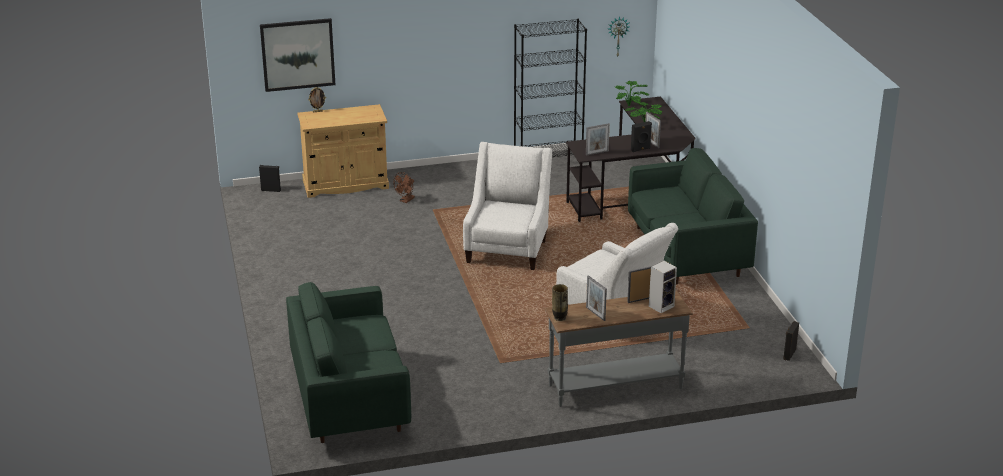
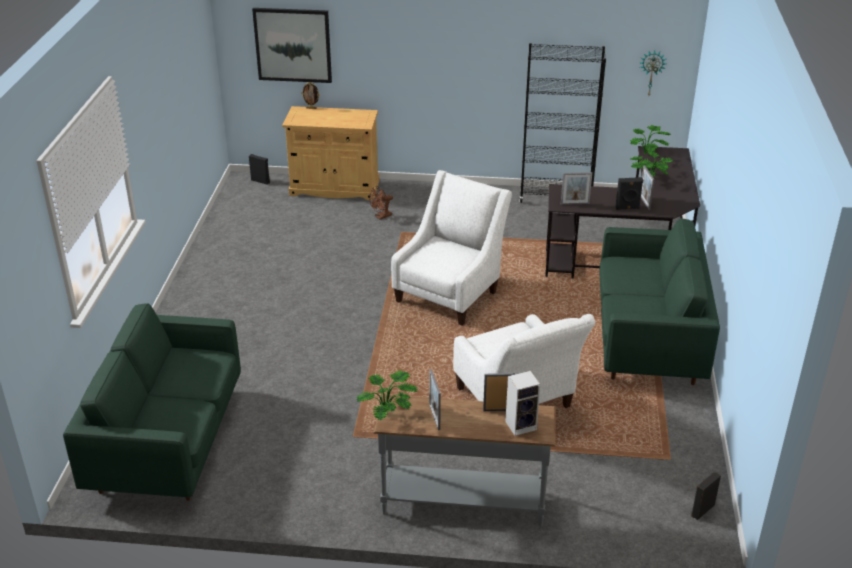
camera: 20 degrees right, 5 degrees up
vase [552,284,568,321] -> potted plant [356,370,418,420]

